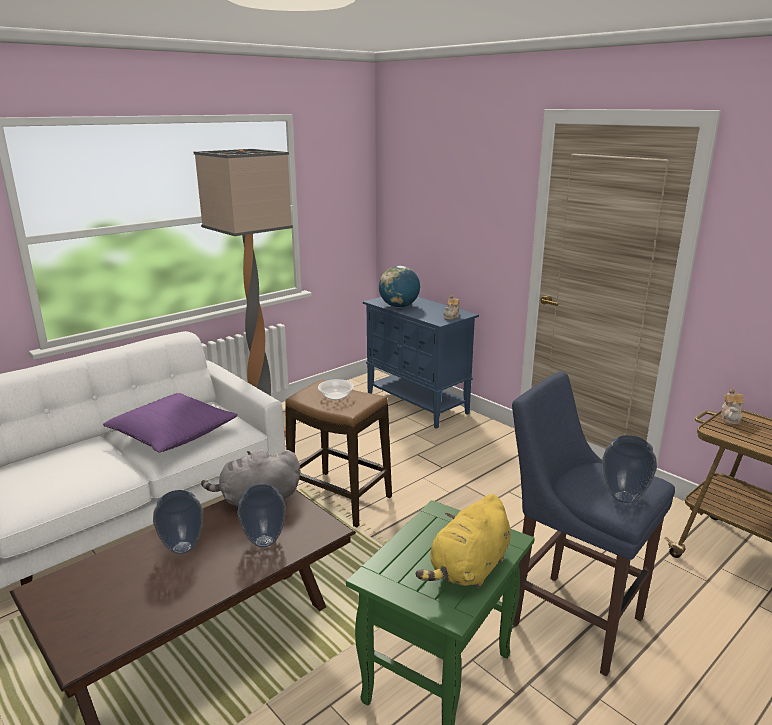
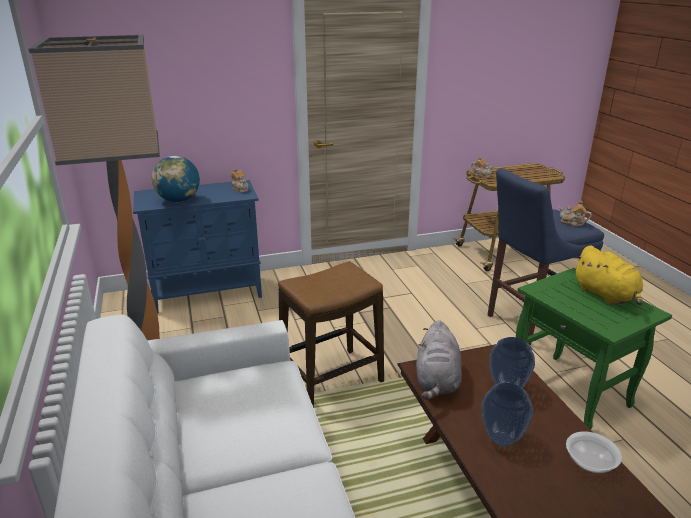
camera: 65 degrees left, 5 degrees up
purple pillow [103,393,238,452] -> none
bowl [318,379,354,400] -> bowl moved to [566,431,622,473]
vase [602,435,657,503] -> teapot [559,200,591,226]

